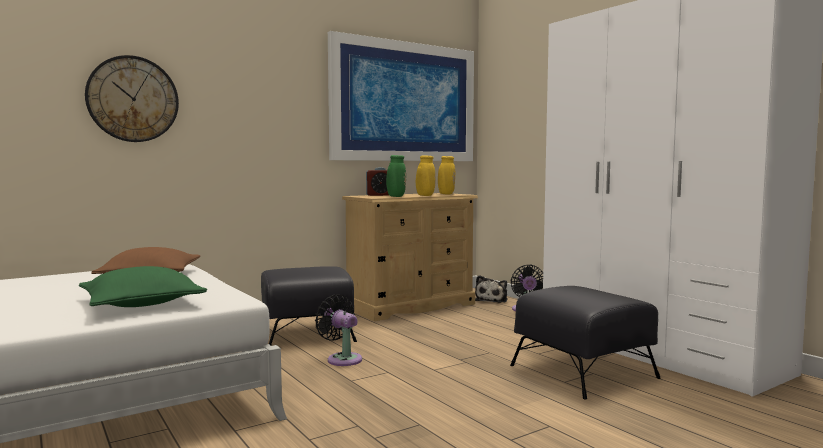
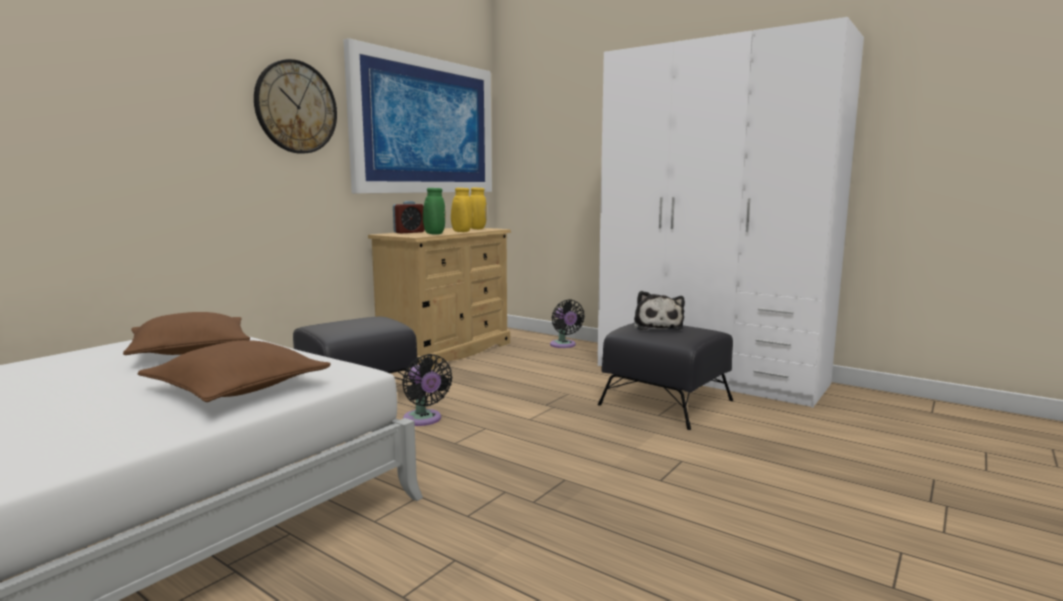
camera: 20 degrees left, 5 degrees up
green pillow [79,266,207,307] -> brown pillow [138,340,331,402]
wall clock [85,55,179,142] -> wall clock moved to [254,59,337,154]
black fan [315,294,362,366] -> black fan turned 150 degrees counterclockwise [402,354,452,426]
plush toy [475,275,508,303] -> plush toy moved to [634,291,685,330]

